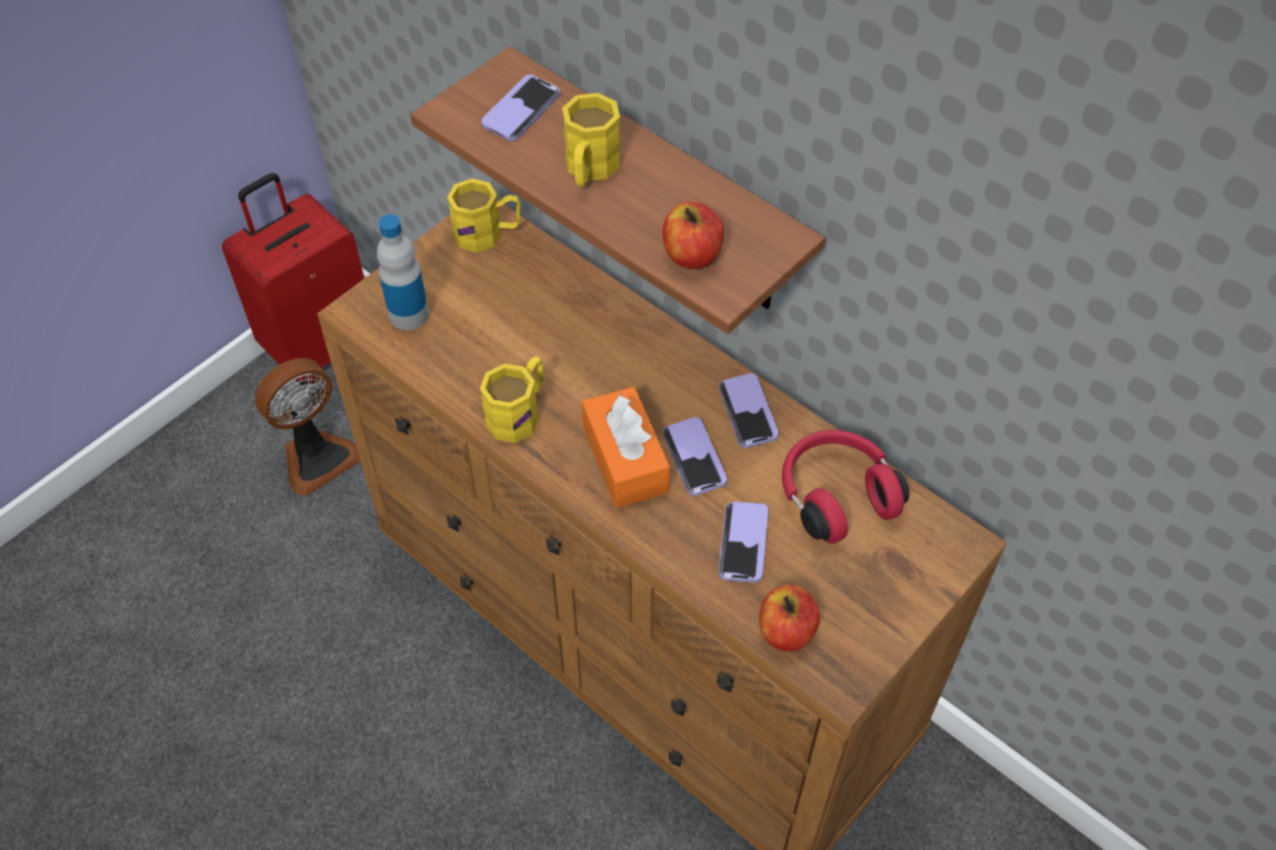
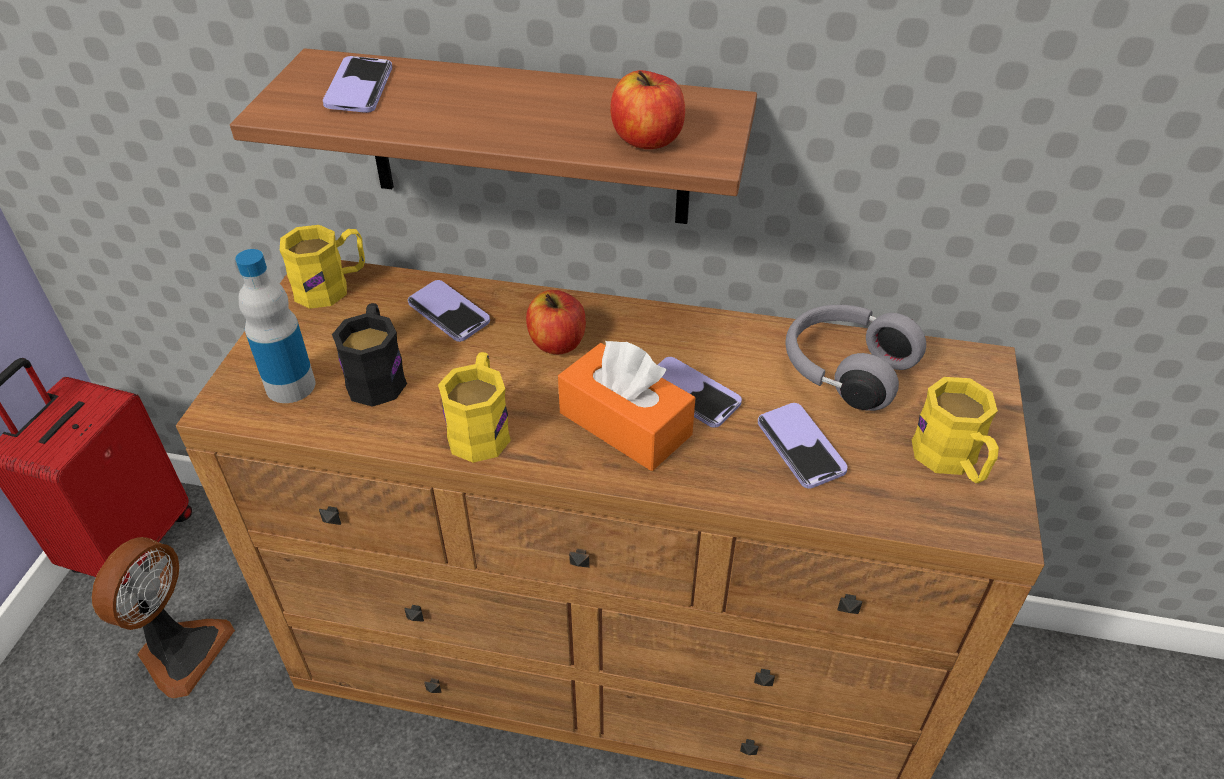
camera: 30 degrees left, 10 degrees down
yellow mug [562,93,621,187] -> yellow mug moved to [912,377,999,483]
phone [719,373,779,448] -> phone moved to [408,280,490,342]
apple [759,585,820,651] -> apple moved to [526,290,586,354]
red headphones [782,430,909,544] -> grey headphones [785,305,926,411]
none -> black mug [332,303,407,407]

